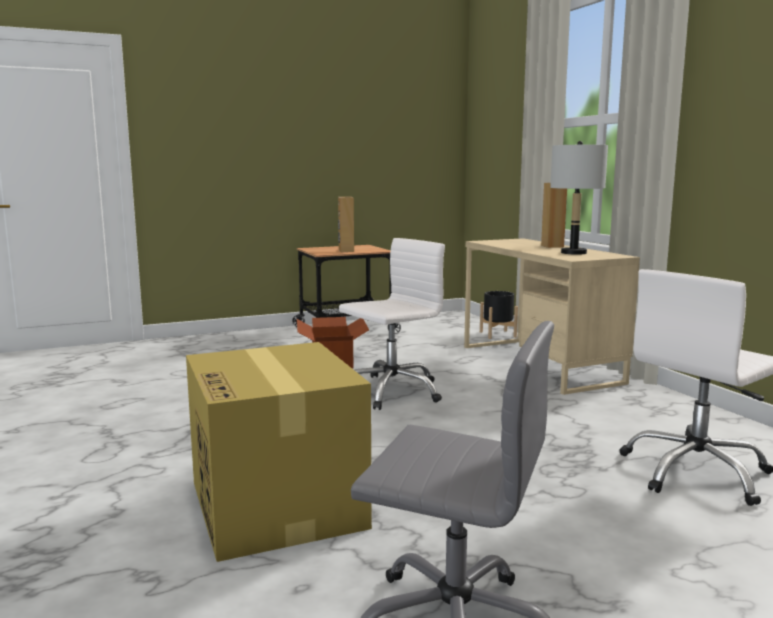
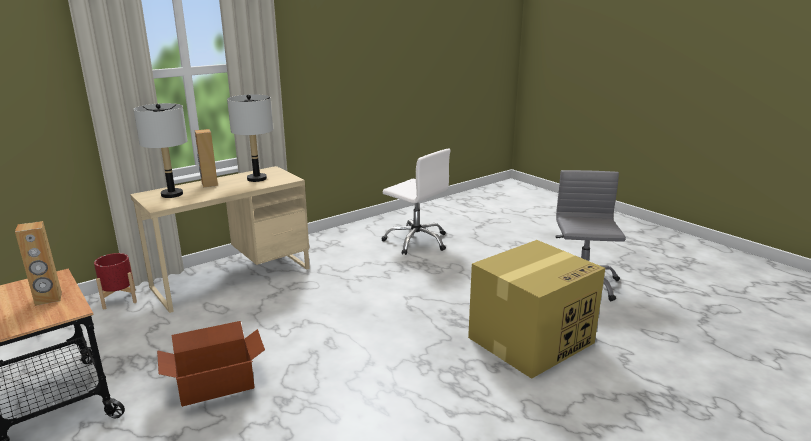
camera: 105 degrees left, 10 degrees up
white office chair [339,238,445,410] -> none
black planter [480,291,518,339] -> red planter [94,253,137,310]
none -> grey table lamp [133,103,188,198]

